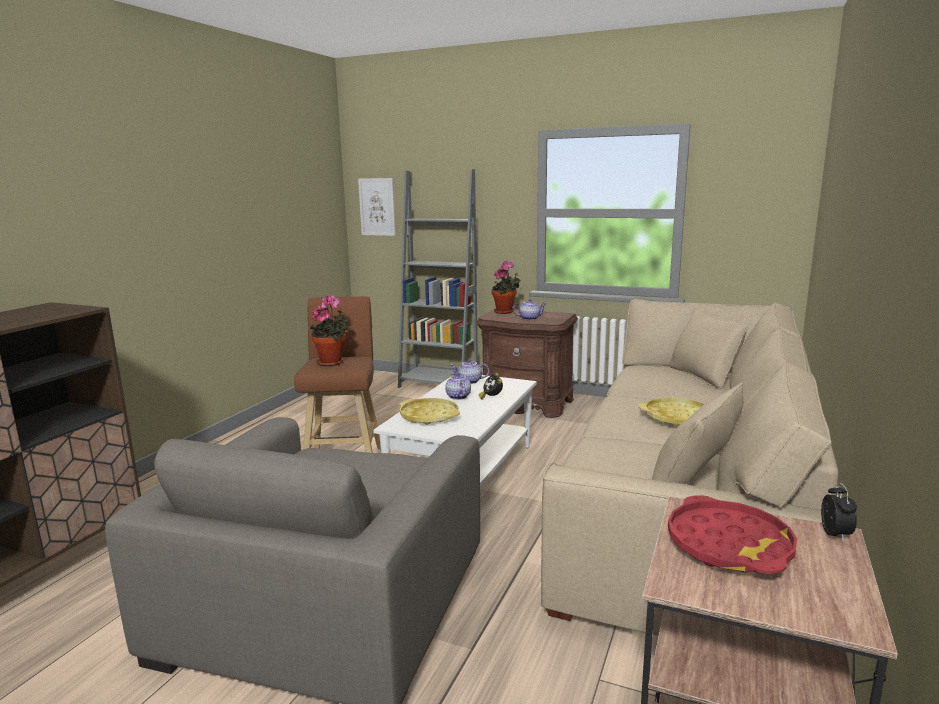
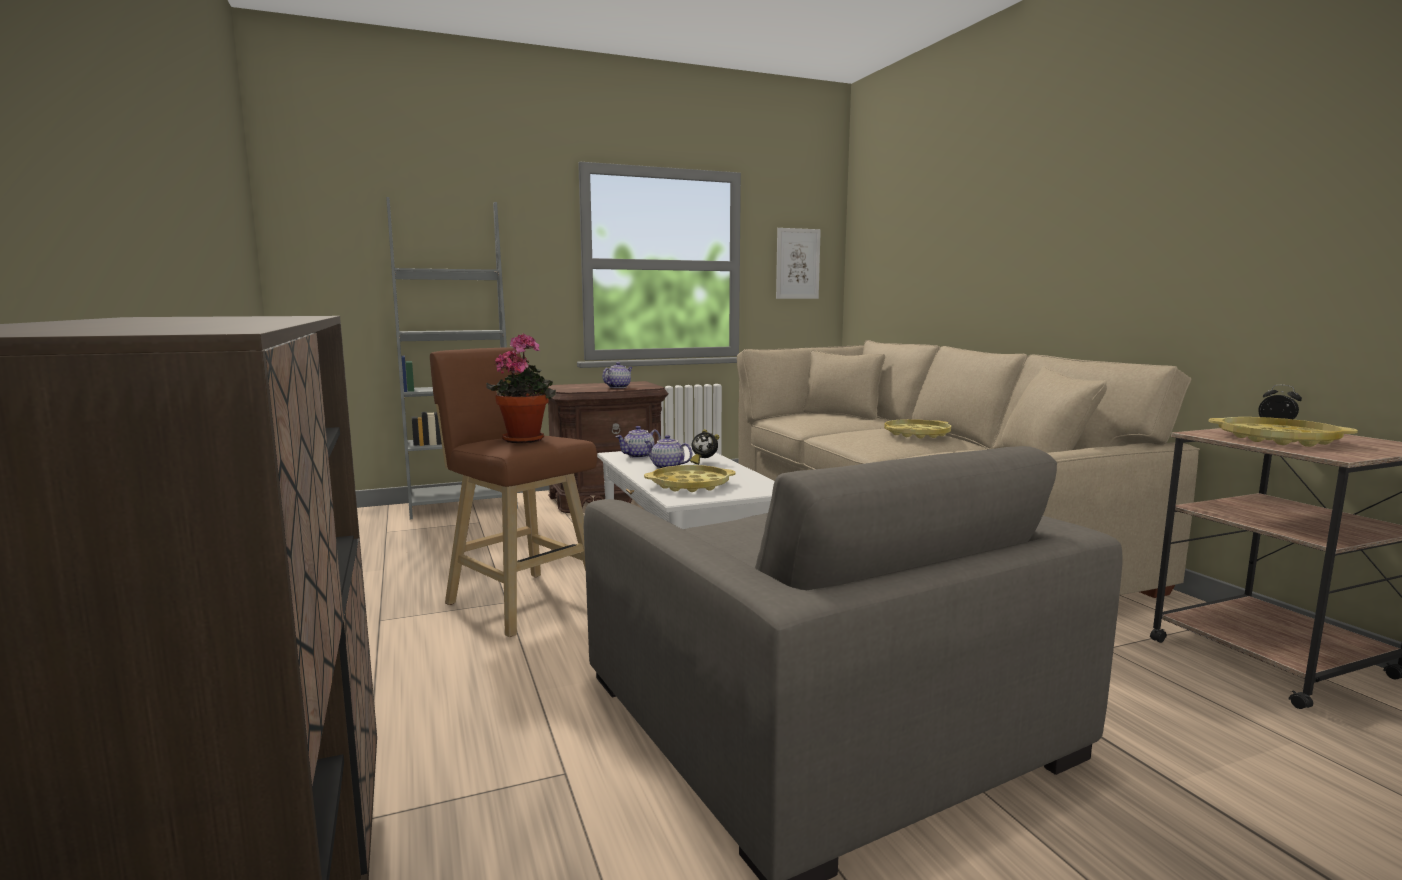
camera: 45 degrees left, 5 degrees down
picture [358,178,396,236] -> picture moved to [776,228,821,299]
potted plant [491,261,521,314] -> none
red tray [668,495,797,574] -> yellow tray [1209,417,1358,447]

